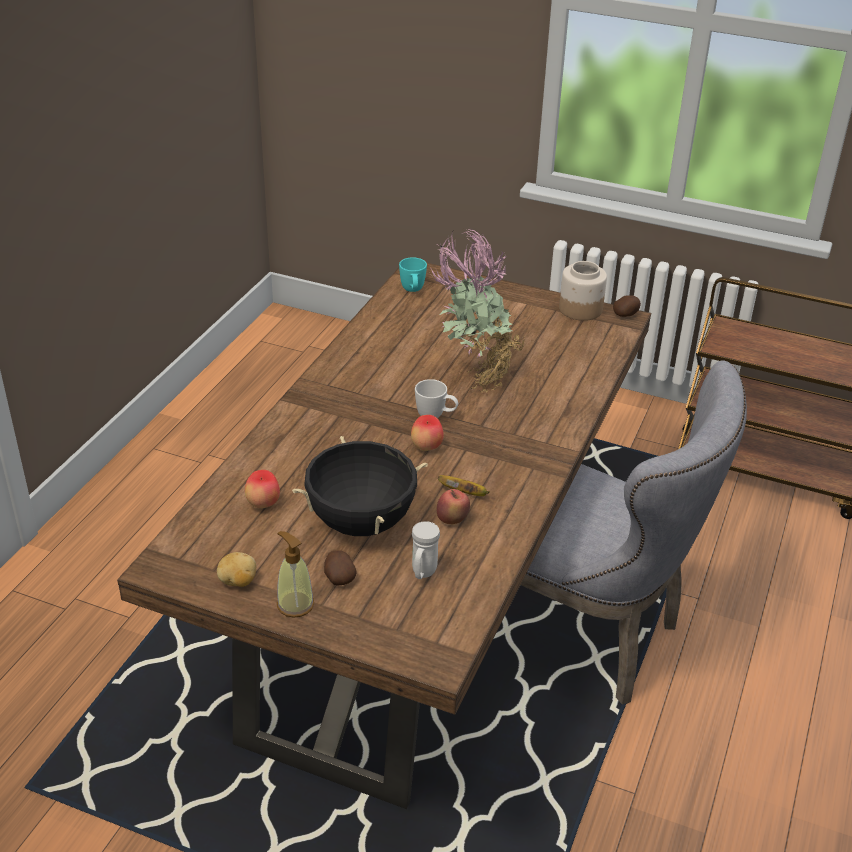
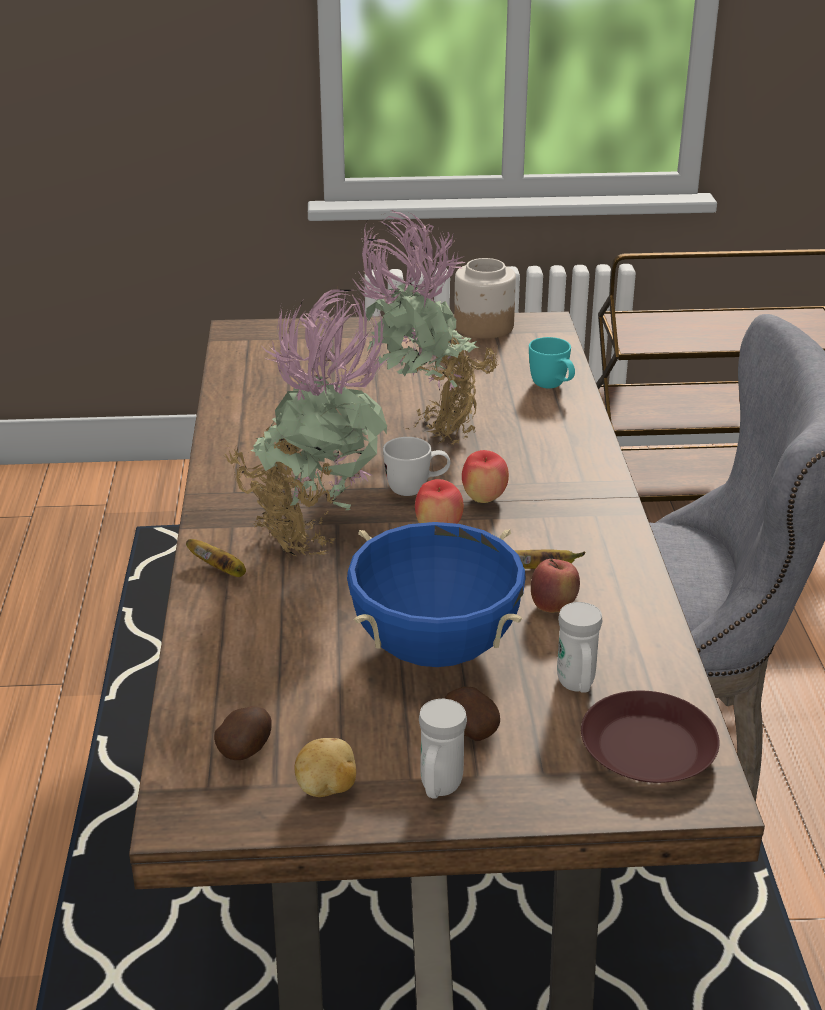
camera: 25 degrees left, 5 degrees down
apple [245,470,280,508] -> apple moved to [462,450,509,503]
soap dispenser [277,531,314,618] -> white mug [419,699,467,798]
black cooking pot [292,436,428,536] -> blue cooking pot [347,522,526,667]
turquoise mug [399,257,427,292] -> turquoise mug moved to [529,337,575,388]
potato [613,295,641,317] -> potato moved to [214,706,271,760]
none -> banana [186,539,246,577]
none -> potted plant [225,289,387,558]
none -> brown plate [581,691,720,783]

